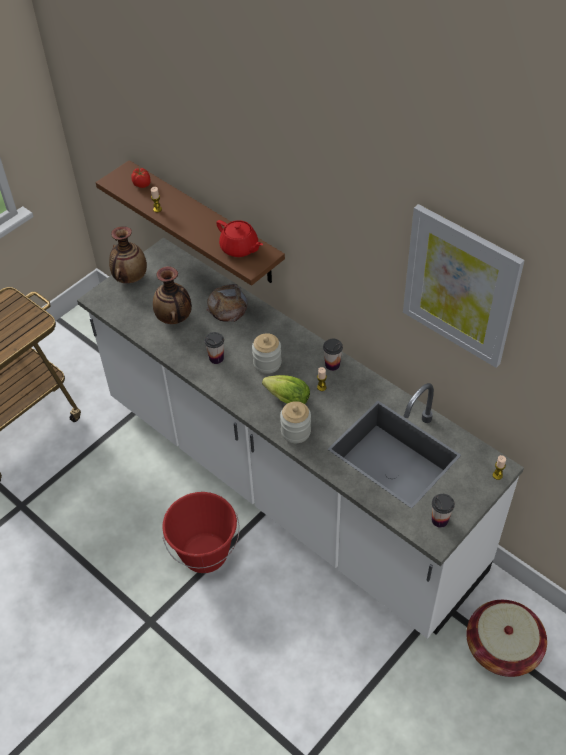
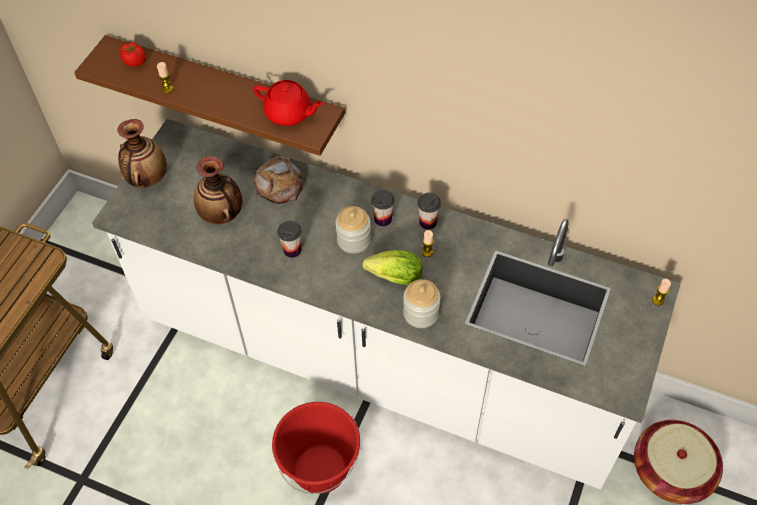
camera: 20 degrees left, 5 degrees up
picture [403,204,525,368] -> none
cup [432,494,455,528] -> cup moved to [371,190,395,227]

